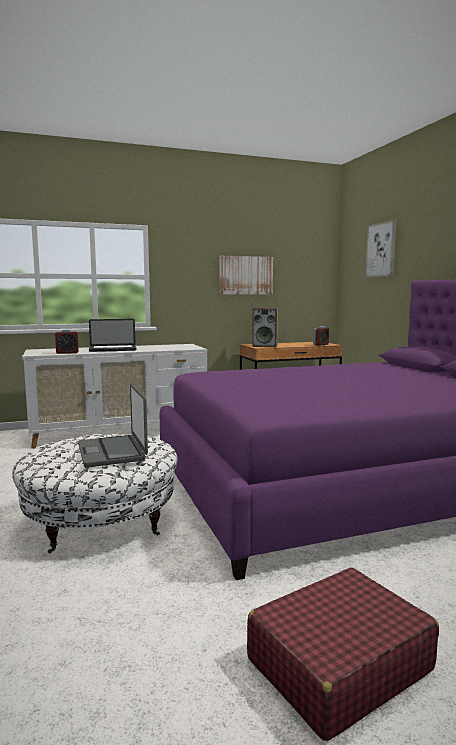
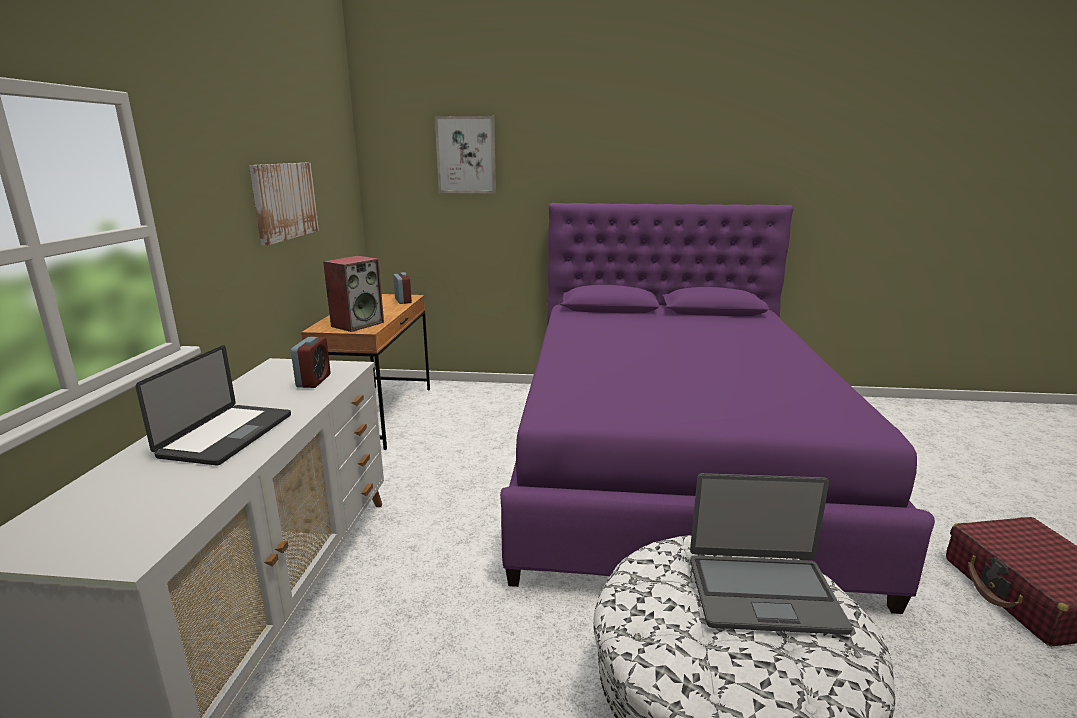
camera: 65 degrees left, 10 degrees up
alarm clock [55,329,79,354] -> alarm clock moved to [291,337,331,388]

